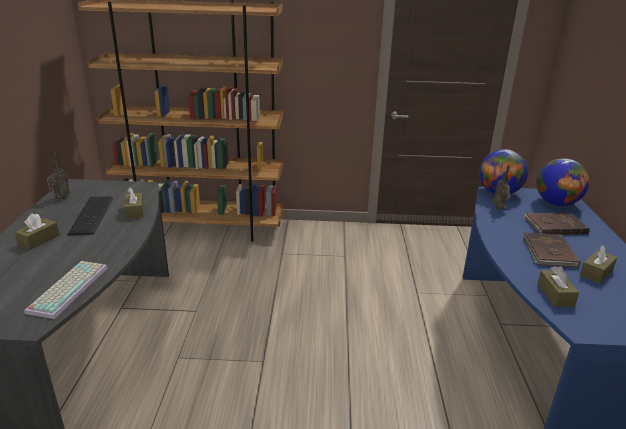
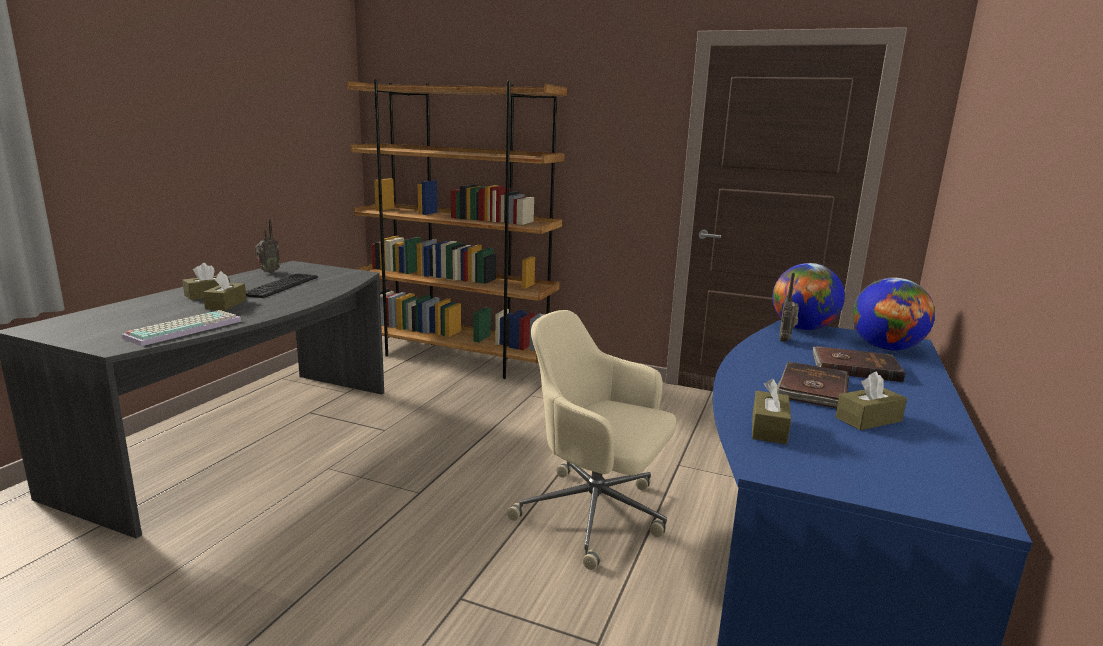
camera: 20 degrees right, 10 degrees down
brown tissue box [124,188,144,219] -> brown tissue box moved to [203,271,247,310]
none -> beige office chair [507,310,677,570]

